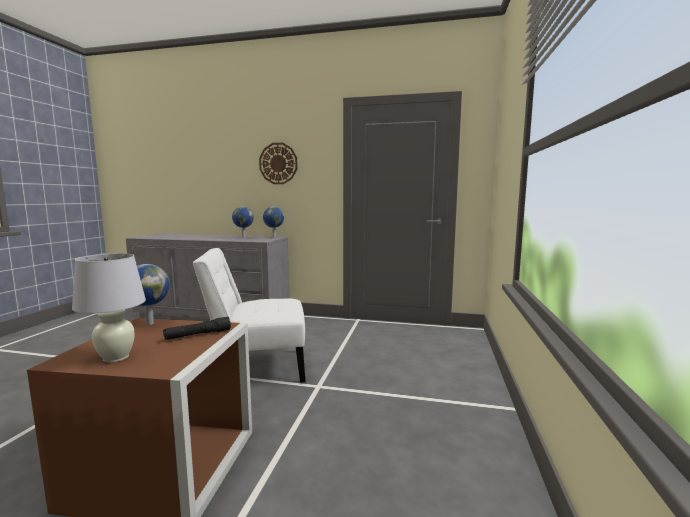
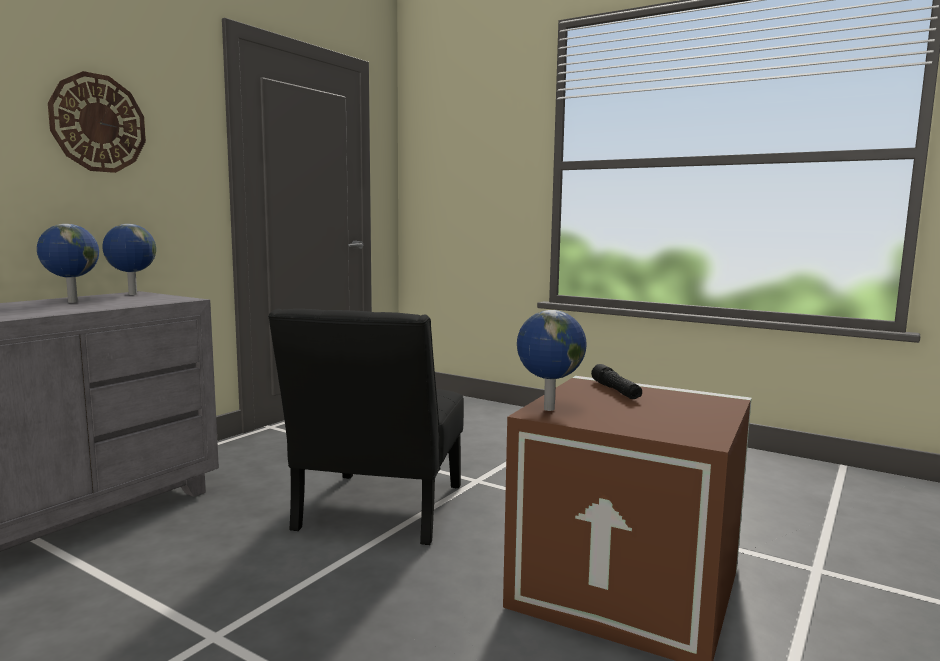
camera: 70 degrees left, 0 degrees up
white table lamp [72,253,146,363] -> none
white chair [193,248,305,383] -> black chair [268,309,464,545]

